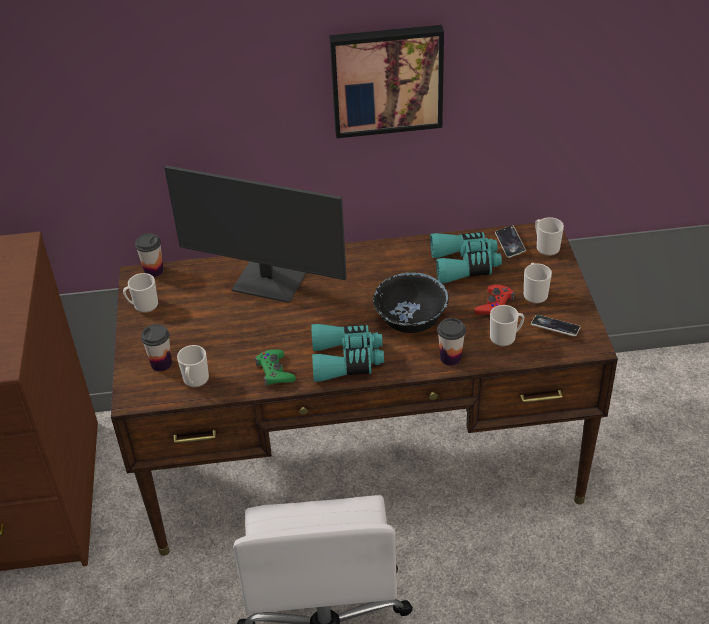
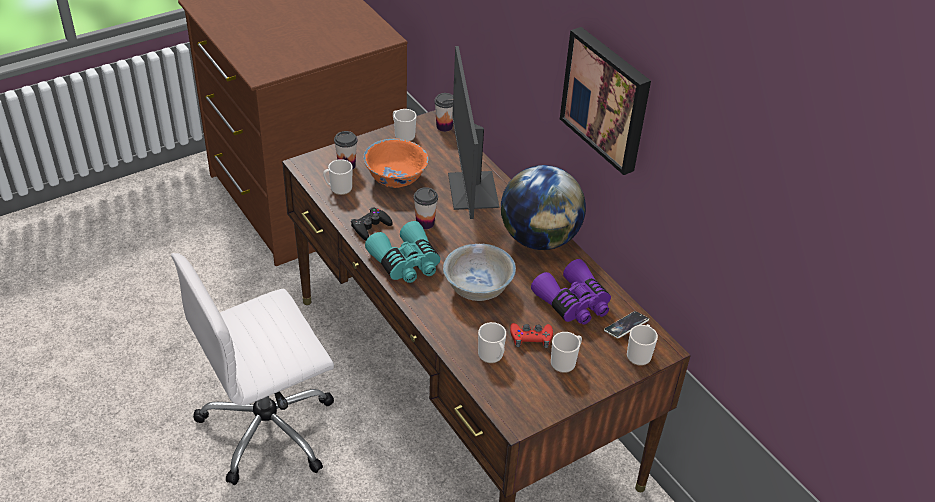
camera: 60 degrees right, 0 degrees up
green game controller [255,349,296,386] -> black game controller [351,207,393,241]
black bowl [373,273,449,333] -> white bowl [443,244,516,301]
turquoise binoculars [430,232,502,283] -> purple binoculars [531,259,611,325]
cup [437,318,466,366] -> cup moved to [413,187,438,229]
phone [531,315,581,336] -> none
none -> orange bowl [363,138,429,188]
none -> globe [501,165,586,250]

